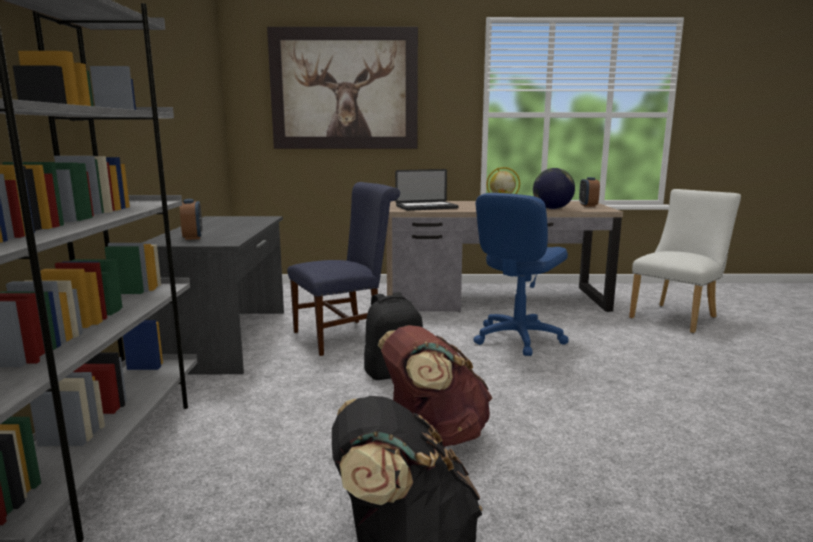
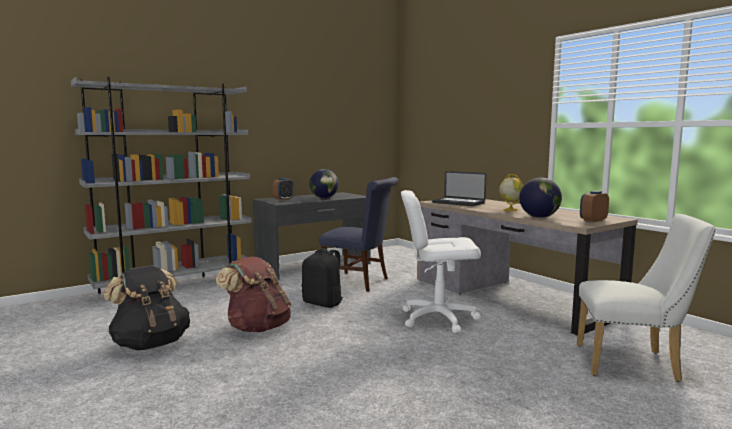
camera: 55 degrees right, 5 degrees down
picture [267,27,418,149] -> none
blue office chair [473,193,568,356] -> white office chair [401,190,481,333]
none -> globe [309,169,339,198]

